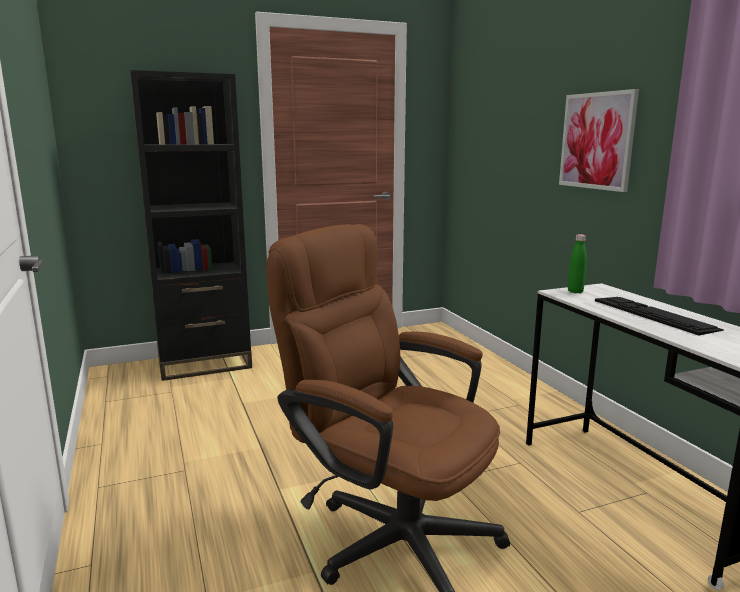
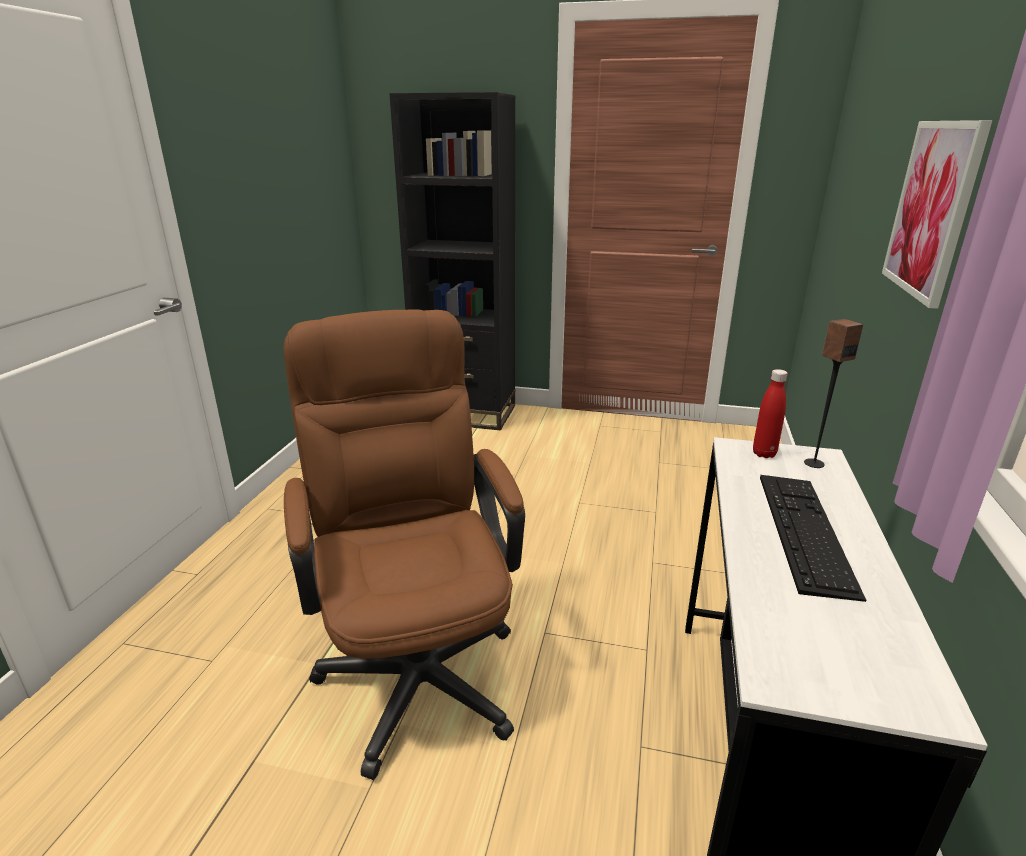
camera: 35 degrees right, 10 degrees up
green bottle [568,234,587,293] -> red bottle [753,369,788,458]
none -> speaker [804,319,863,468]

